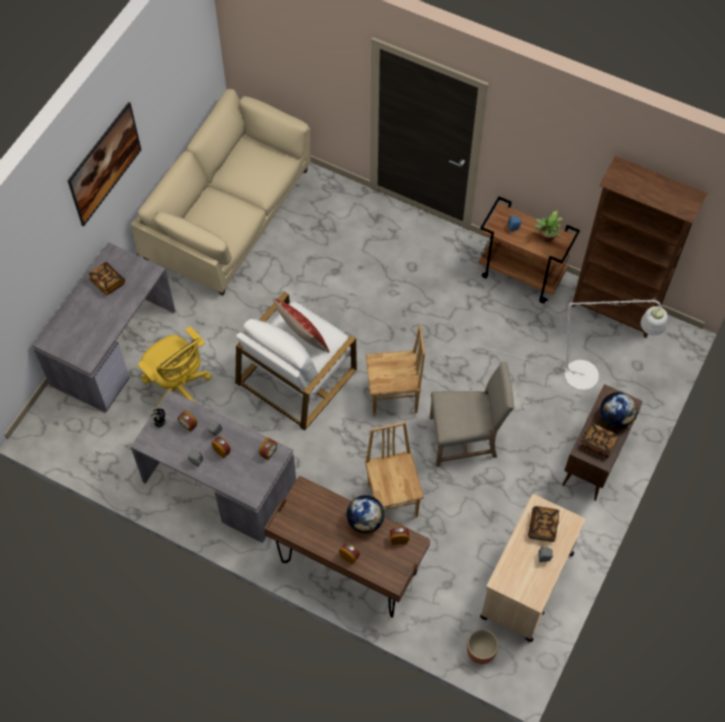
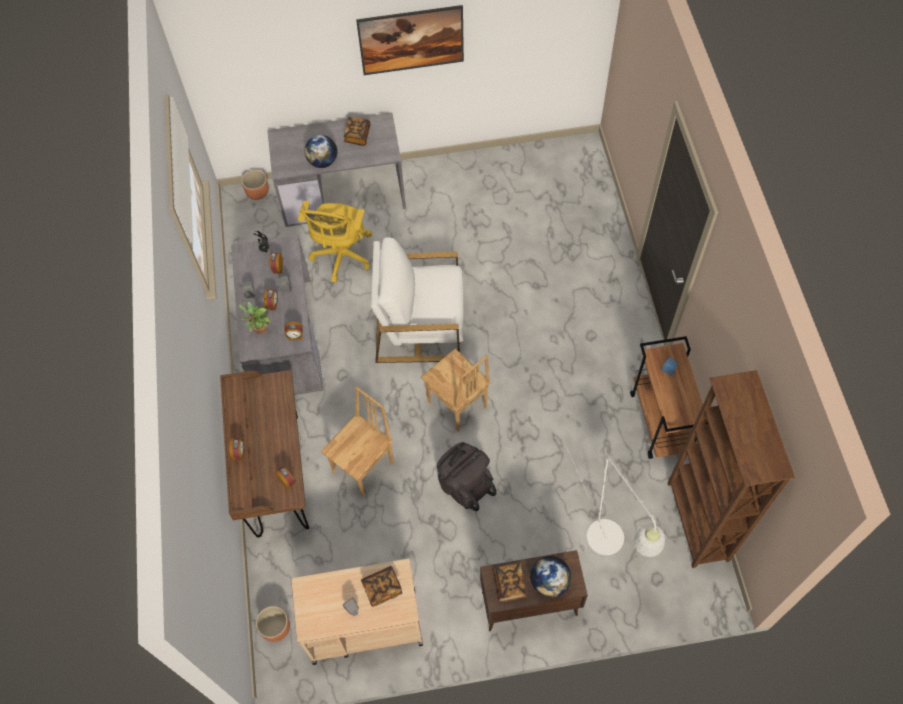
camera: 55 degrees right, 0 degrees up
beige sofa [131,89,311,295] -> none
pillow [273,298,330,353] -> none
globe [346,495,384,534] -> globe moved to [305,135,337,168]
beige chair [430,362,514,467] -> black backpack [437,442,497,511]
potted plant [535,210,563,242] -> potted plant moved to [239,301,271,334]
none -> brown planter [242,170,269,200]

